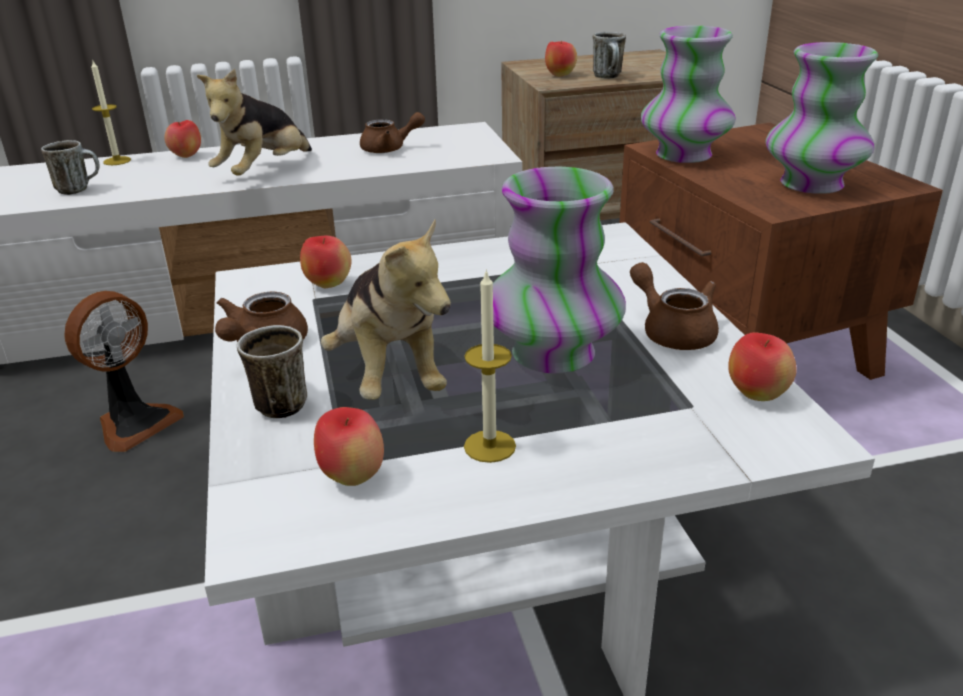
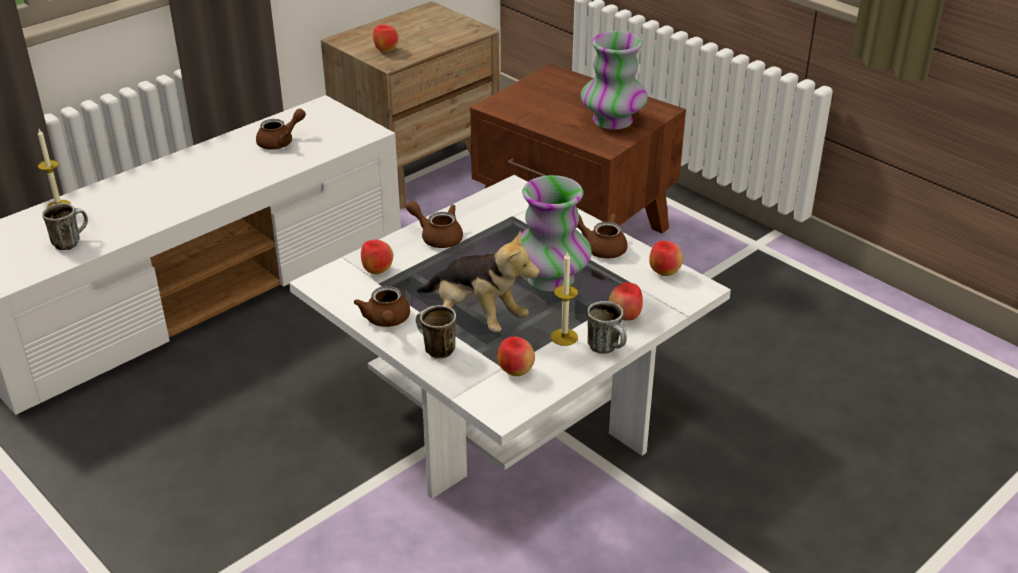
camera: 30 degrees left, 5 degrees up
fan [64,291,184,452] -> none
apple [164,120,201,158] -> apple moved to [608,282,643,321]
plush toy [197,69,312,176] -> none
mug [593,32,626,79] -> mug moved to [587,301,627,354]
vase [641,26,736,163] -> none
none -> brown teapot [406,201,463,248]

